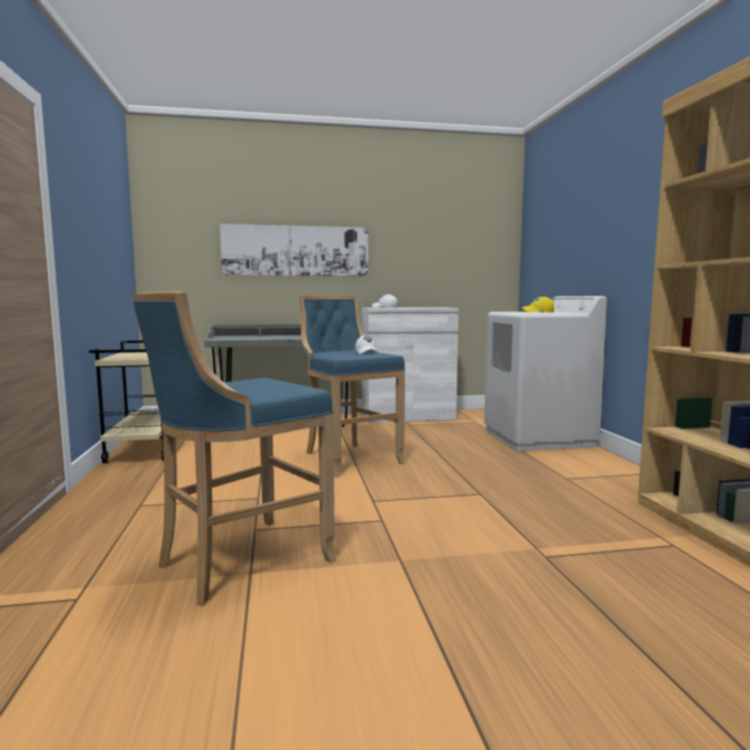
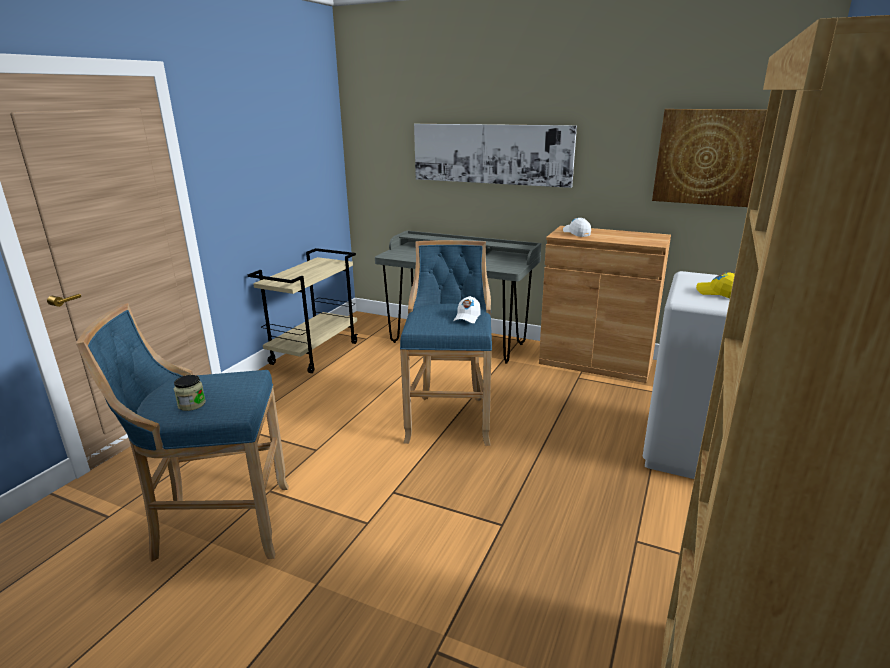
camera: 35 degrees right, 15 degrees up
white cabinet [362,307,459,423] -> brown cabinet [539,226,671,383]
none -> jar [174,375,206,411]
none -> picture [652,109,767,207]

